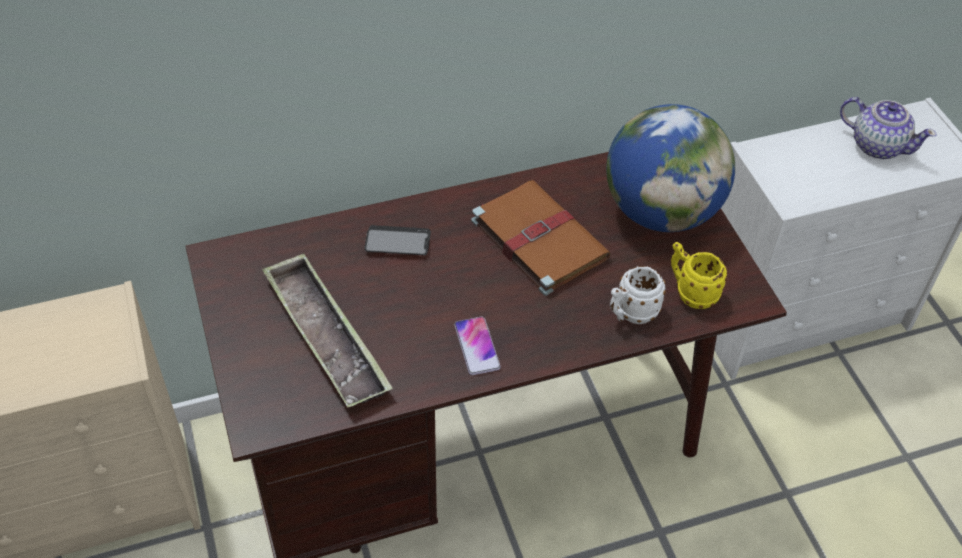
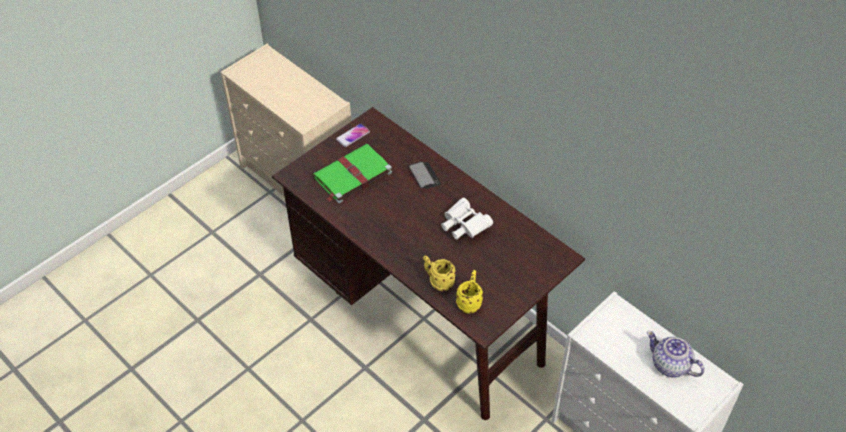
camera: 65 degrees right, 0 degrees up
tray [262,253,393,407] -> green book [313,144,392,204]
phone [454,317,501,375] -> phone moved to [336,123,370,147]
brown book [471,180,610,296] -> white binoculars [441,198,493,240]
globe [606,104,735,232] -> none
white mug [610,266,666,324] -> yellow mug [423,256,456,291]
teapot [840,97,937,159] -> teapot turned 120 degrees clockwise [647,331,705,378]

